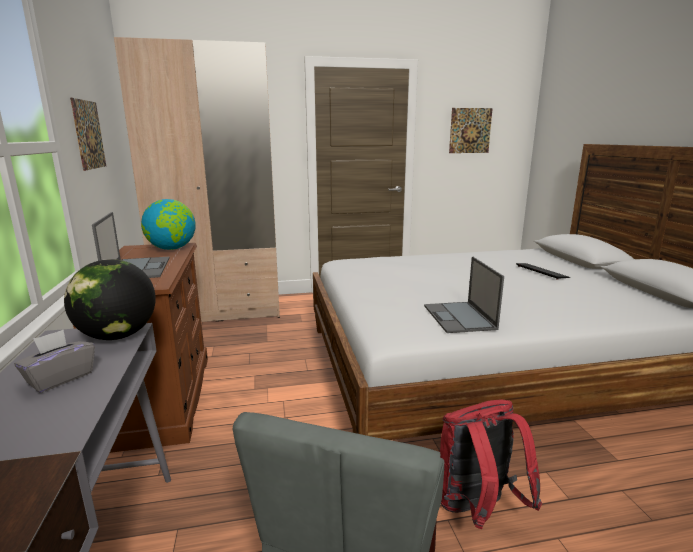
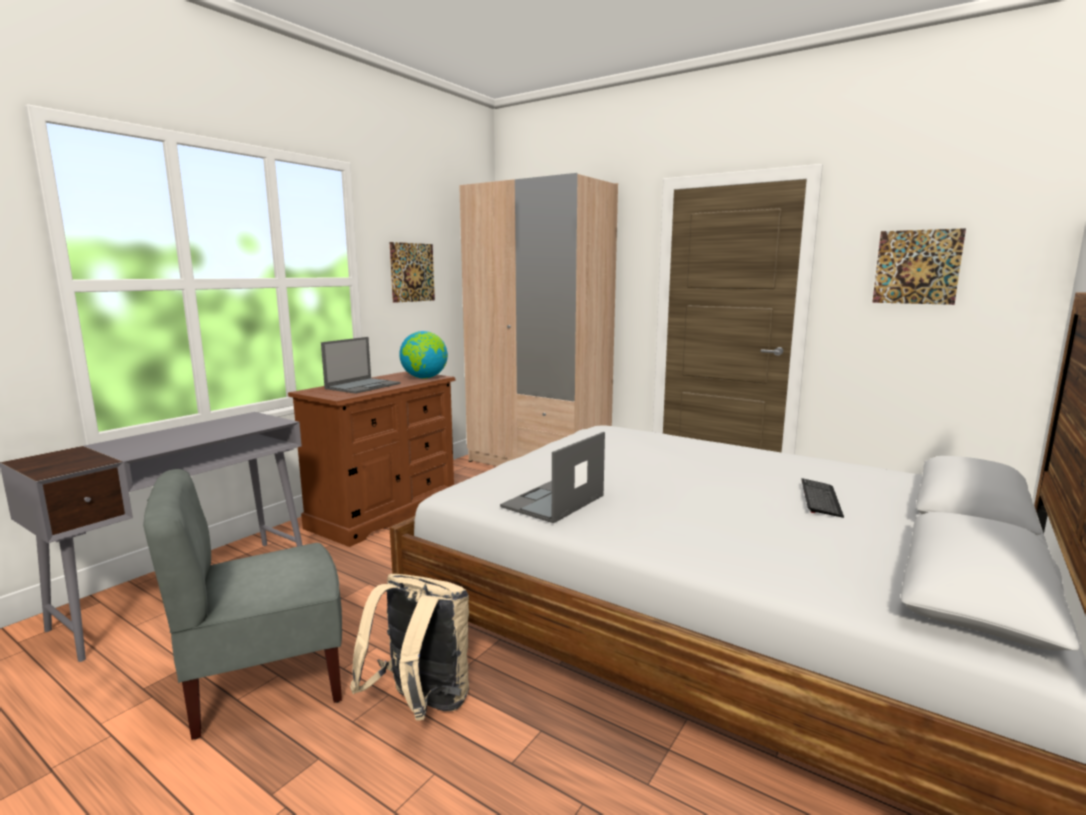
camera: 45 degrees right, 5 degrees down
grey tissue box [14,330,95,393] -> none
globe [64,259,156,340] -> none
red backpack [440,399,542,529] -> beige backpack [350,574,469,720]

